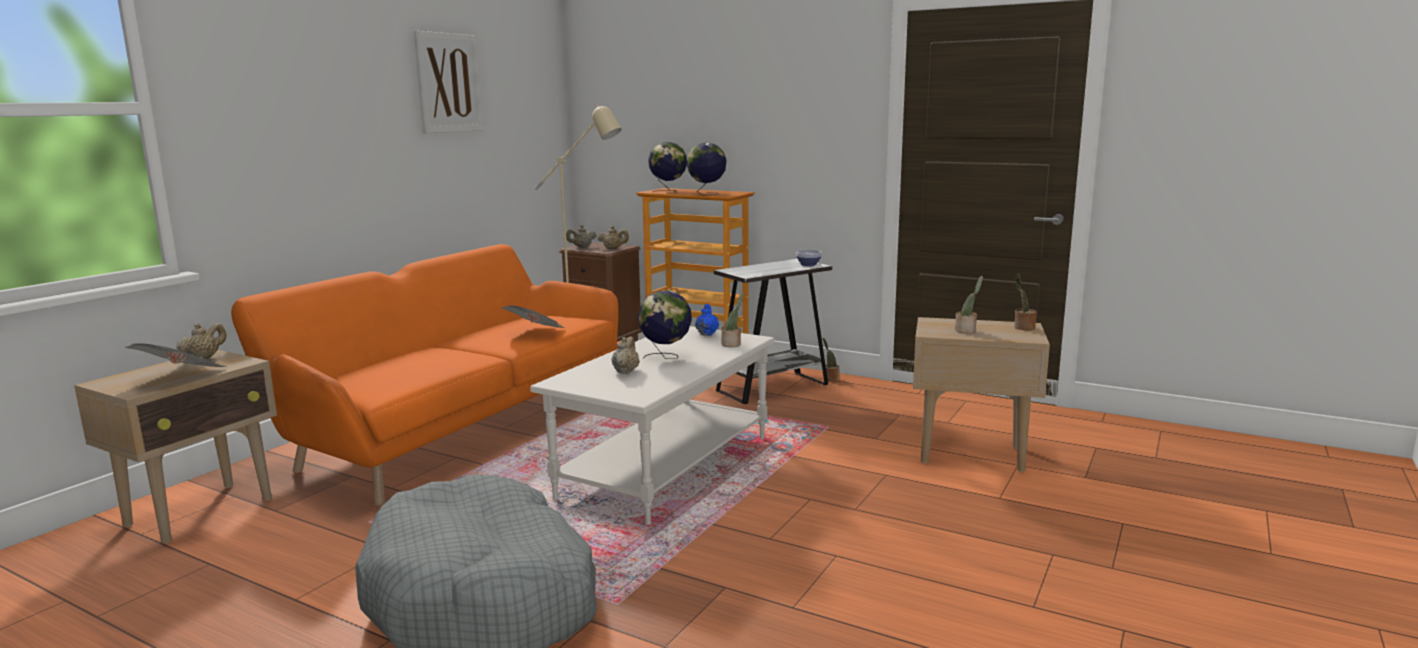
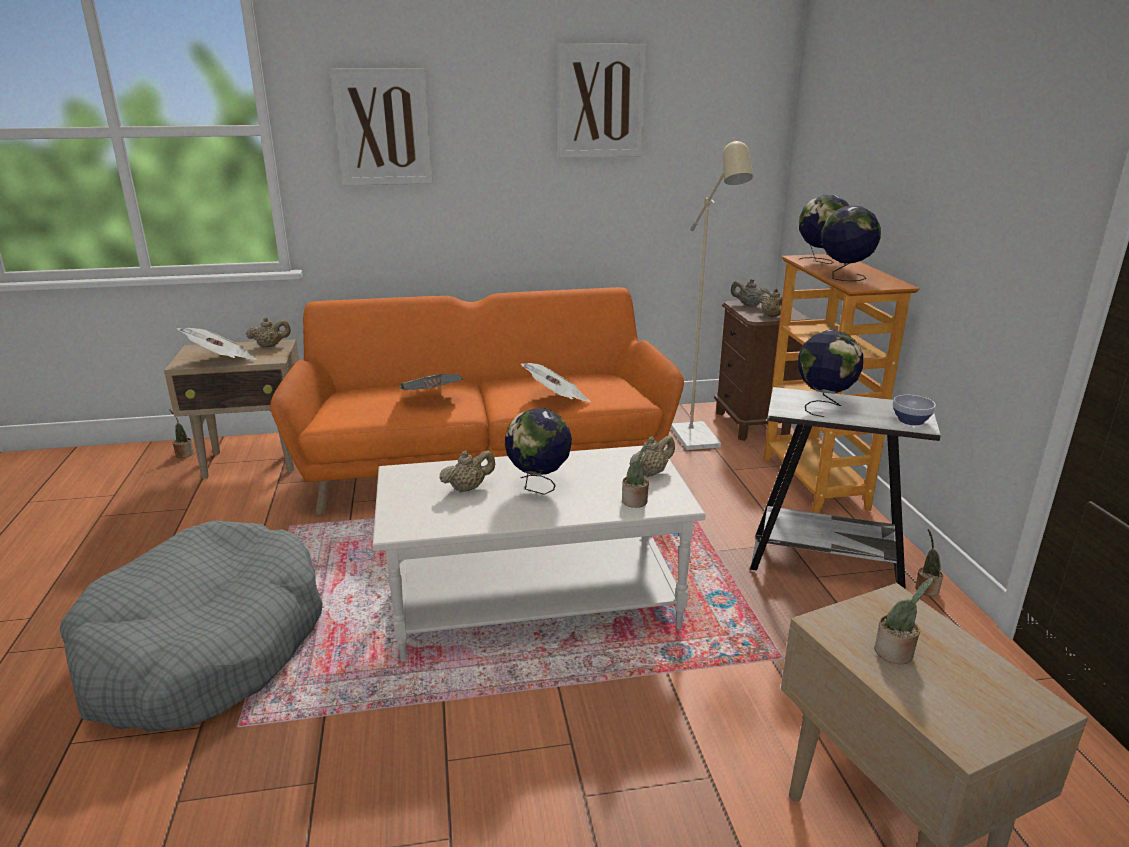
camera: 50 degrees right, 10 degrees up
blue teapot [695,304,719,336] -> beige teapot [630,436,675,477]
potted plant [1014,274,1037,330] -> potted plant moved to [169,409,194,458]
none -> picture [330,69,432,186]
none -> newspaper [399,374,463,390]
none -> globe [798,330,863,417]

